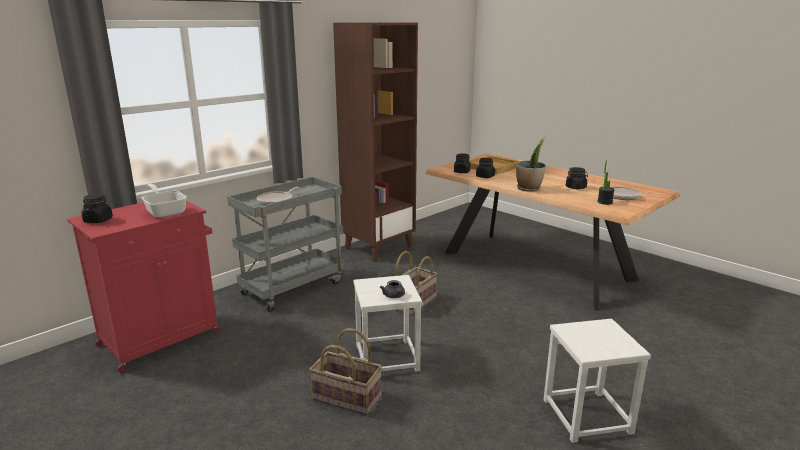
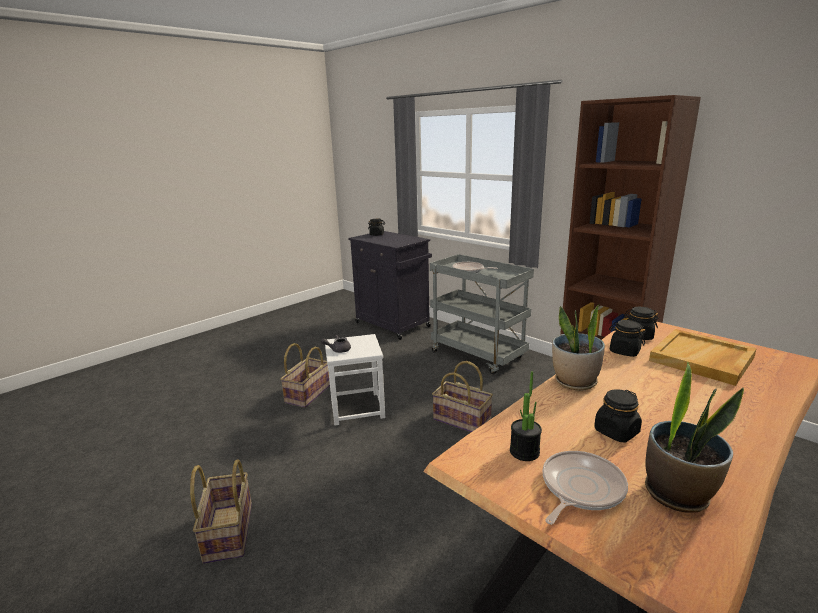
camera: 90 degrees right, 0 degrees up
red cabinet [67,201,221,373] -> black cabinet [348,231,432,340]
frying pan [141,184,187,218] -> none
white stool [544,319,651,443] -> basket [190,460,252,564]
none -> potted plant [645,361,744,513]

